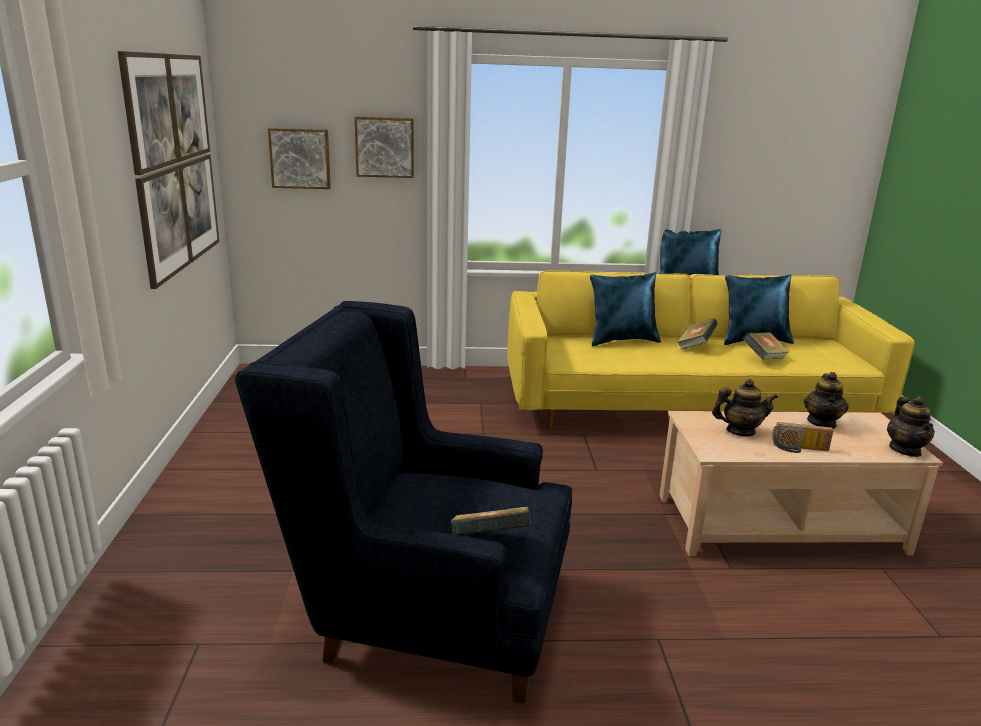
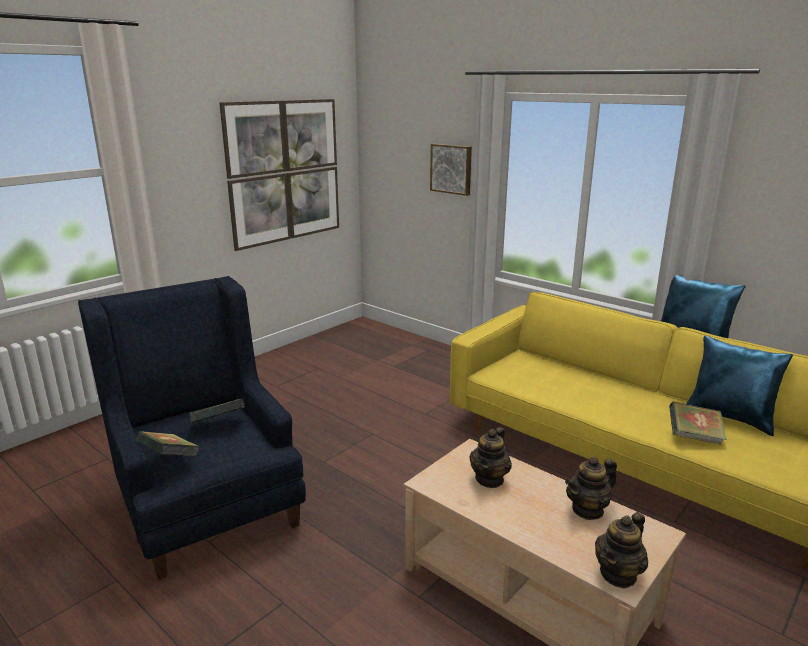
camera: 45 degrees right, 0 degrees up
picture [268,128,331,189] -> none
blue pillow [590,272,661,346] -> none
book [678,318,718,350] -> book moved to [189,399,245,423]
teapot [712,379,778,437] -> teapot turned 75 degrees clockwise [469,427,512,488]
radio [772,422,833,453] -> none

